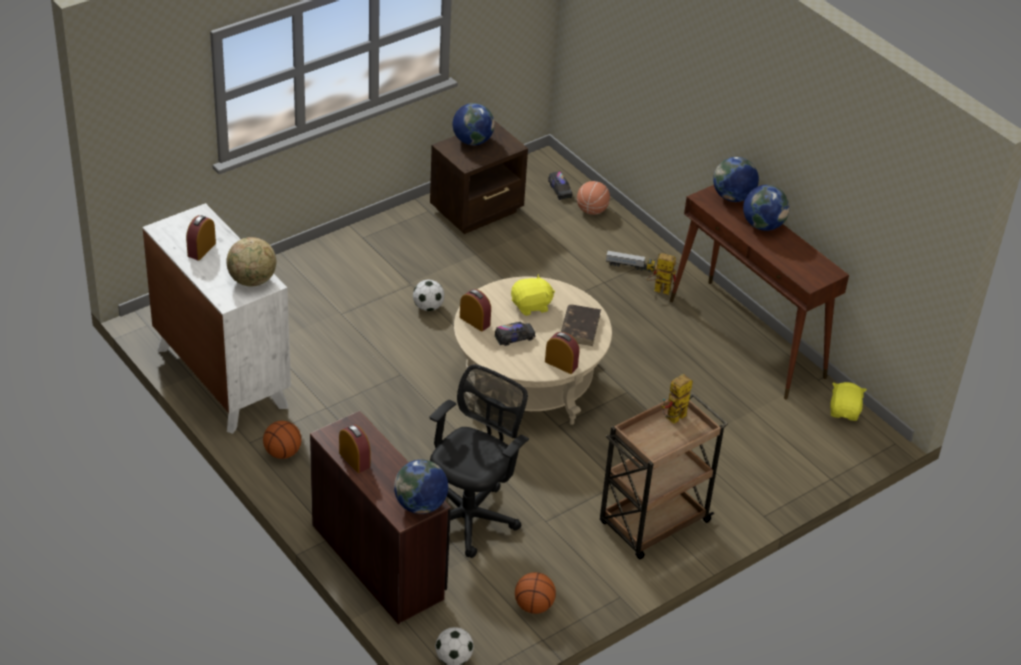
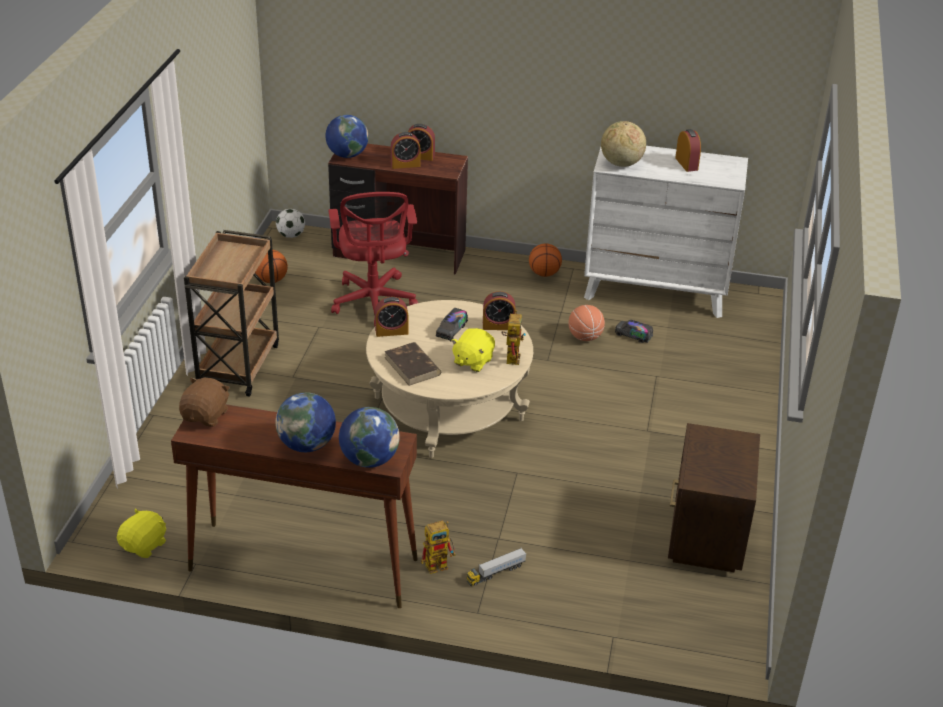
camera: 140 degrees right, 5 degrees down
football [413,280,444,311] -> none
black office chair [430,364,529,558] -> red office chair [328,192,418,326]
globe [453,103,495,145] -> none
toy truck [548,171,572,200] -> toy truck moved to [615,320,653,343]
basketball [577,181,610,215] -> basketball moved to [569,305,605,341]
toy robot [661,374,693,424] -> toy robot moved to [501,310,526,365]
yellow plush toy [830,382,867,421] -> yellow plush toy turned 120 degrees counterclockwise [117,508,166,558]
none -> brown plush toy [179,377,230,426]
none -> alarm clock [391,132,421,169]

